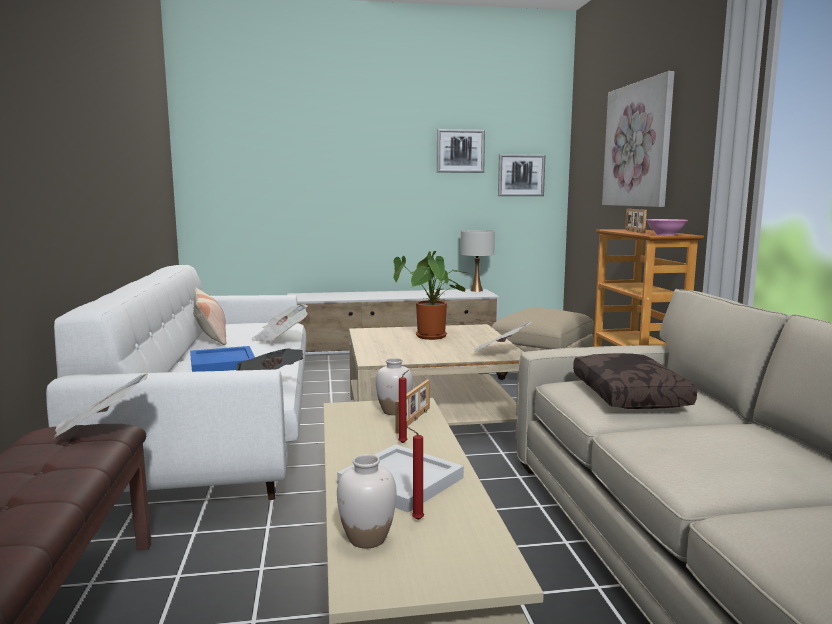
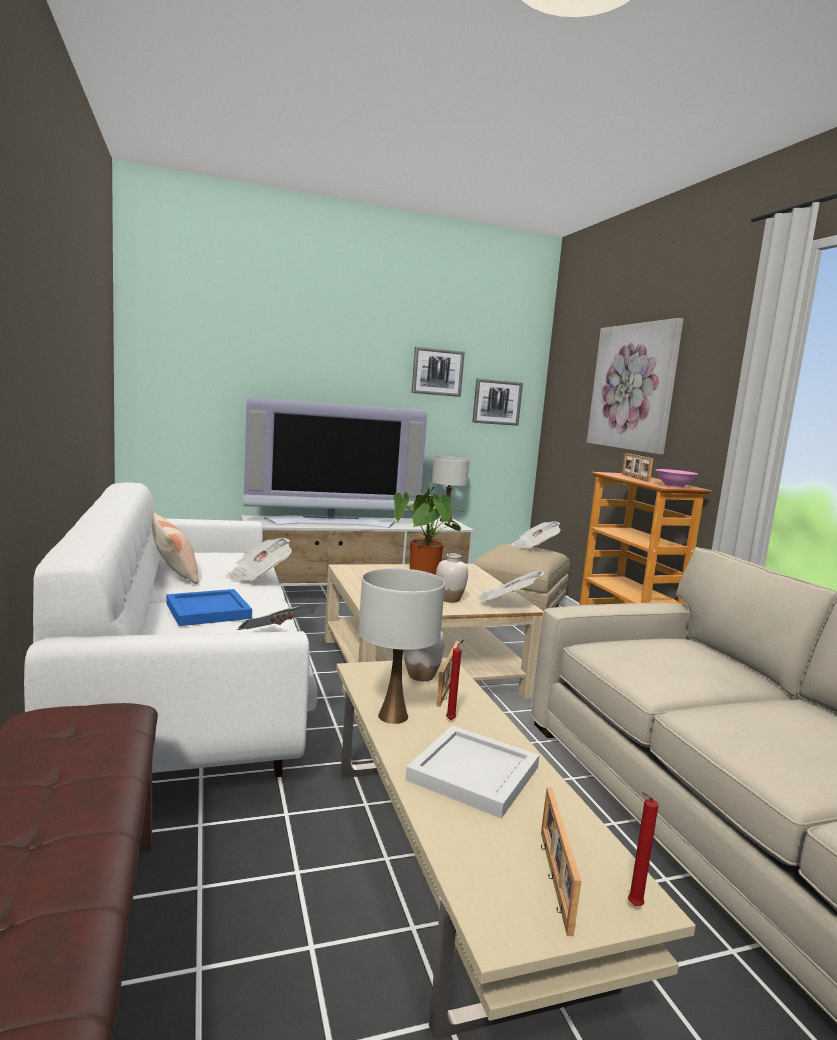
camera: 10 degrees left, 0 degrees up
newspaper [54,374,148,438] -> newspaper moved to [511,521,561,549]
white vase [337,454,396,548] -> white vase moved to [436,553,468,603]
red candle [408,427,424,520] -> red candle moved to [628,792,659,906]
brown pillow [573,353,697,409] -> none
none -> television [244,397,427,528]
none -> white table lamp [359,568,445,724]
none -> picture frame [541,787,581,936]

